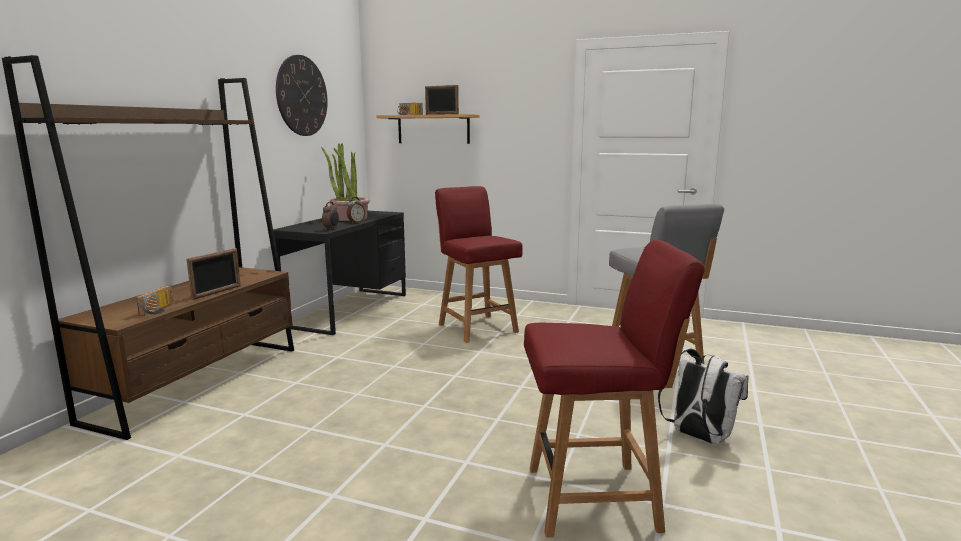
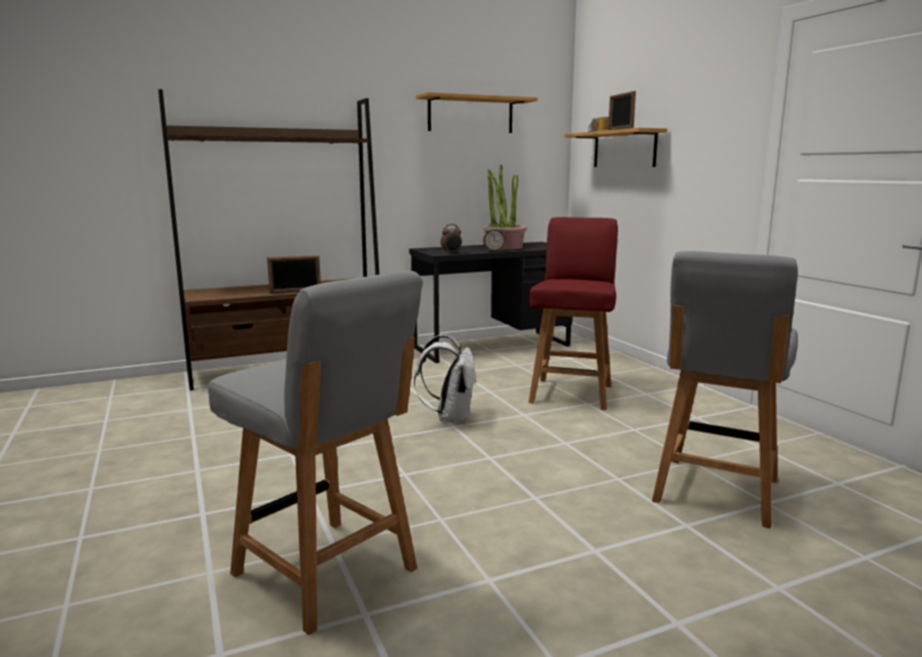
camera: 45 degrees right, 0 degrees up
radio [136,286,174,316] -> none
wall clock [276,55,328,136] -> shelf [416,92,538,133]
red chair [524,240,705,537] -> grey chair [208,271,423,635]
white backpack [658,348,749,444] -> white backpack moved to [414,335,477,424]

